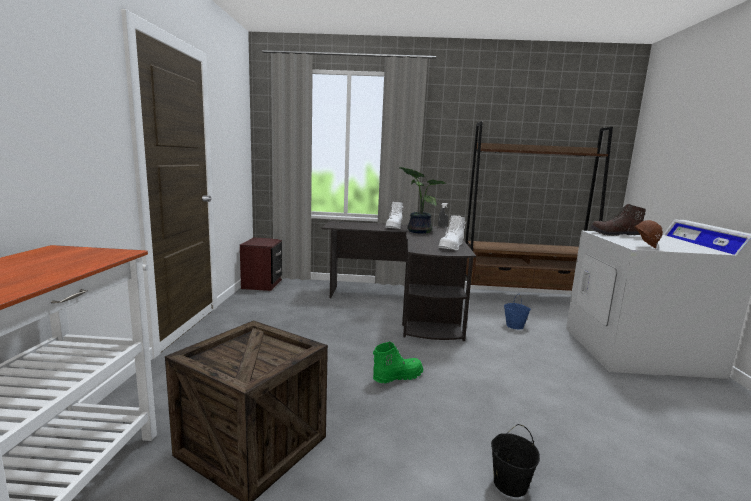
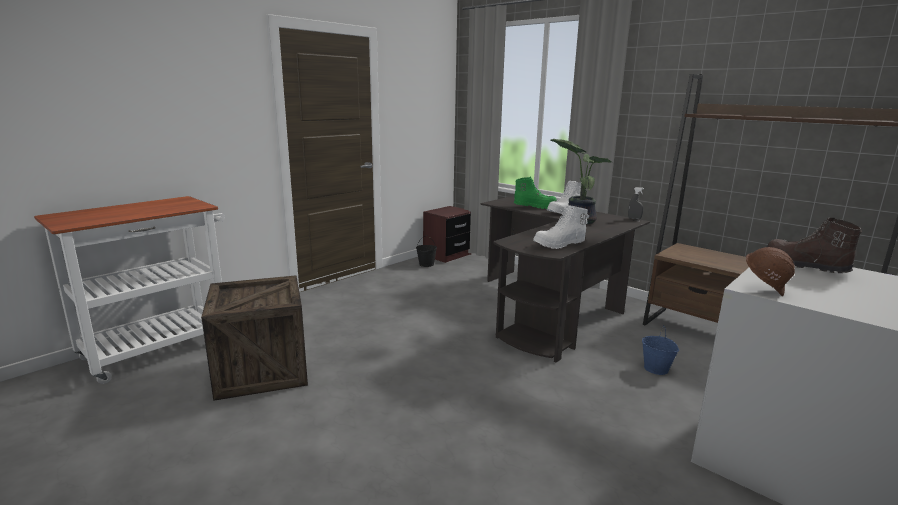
camera: 40 degrees right, 5 degrees up
green boot [373,342,423,383] -> green boot moved to [514,177,557,209]
black bucket [491,424,540,497] -> black bucket moved to [416,235,437,267]

